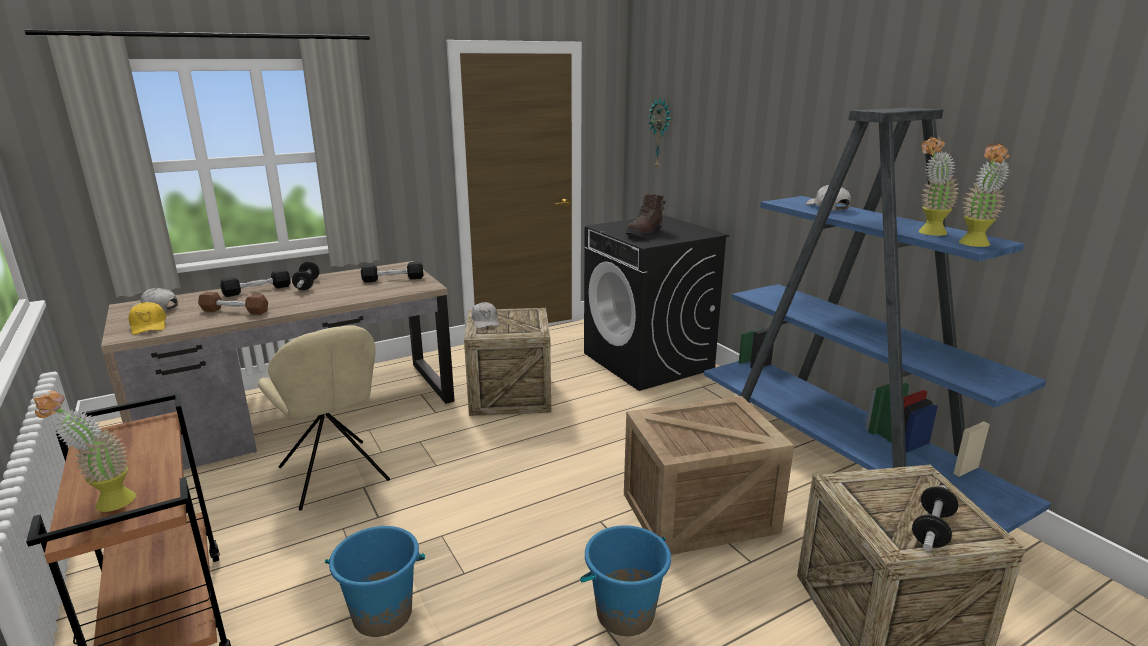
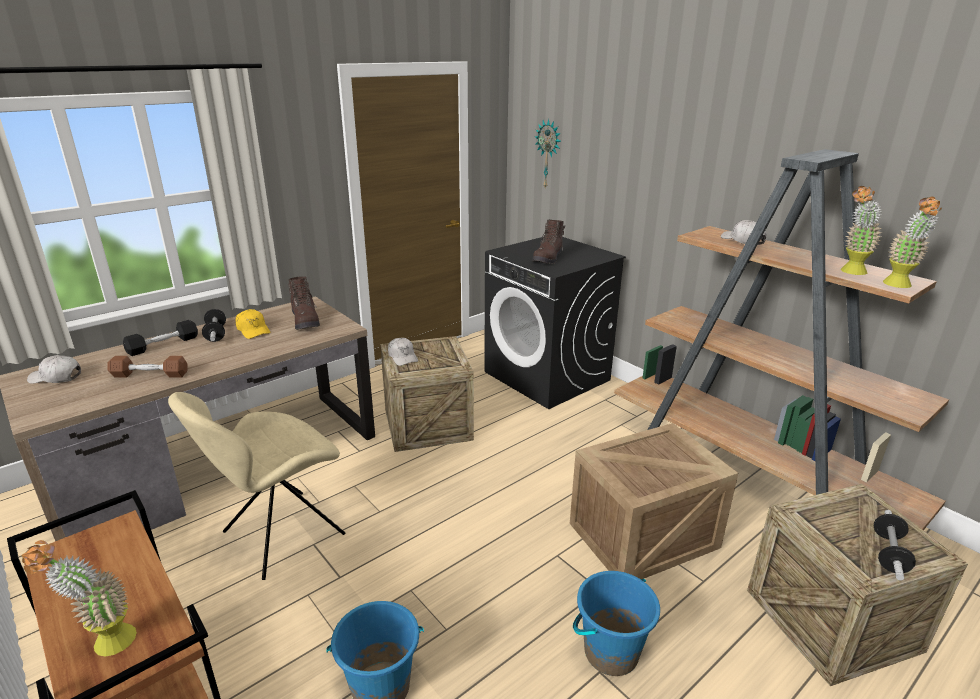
camera: 10 degrees left, 5 degrees up
yellow cap [128,302,166,335] -> yellow cap moved to [236,309,271,339]
beige chair [258,325,390,510] -> beige chair turned 90 degrees clockwise [168,392,345,580]
black dumbbell [361,262,423,283] -> brown boot [288,277,320,330]
blue bookcase [704,107,1051,533] -> brown bookcase [614,149,949,530]

